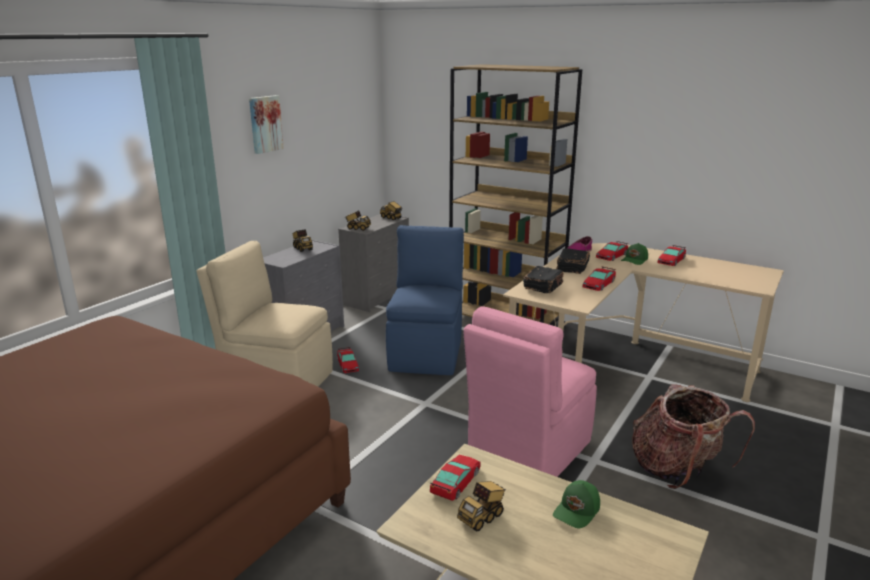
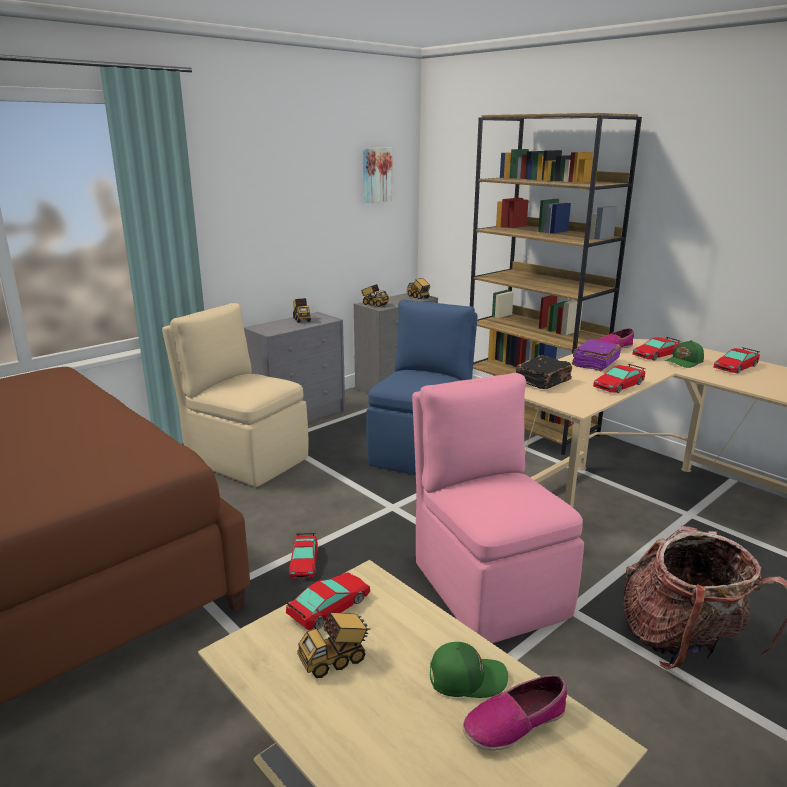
camera: 15 degrees right, 0 degrees up
picture [249,95,284,154] -> picture moved to [363,148,392,203]
toy car [337,347,359,373] -> toy car moved to [289,533,318,579]
pink chair [464,306,597,477] -> pink chair turned 105 degrees clockwise [412,373,584,643]
green cap [553,480,600,528] -> green cap turned 150 degrees counterclockwise [430,642,508,698]
black book [556,248,590,274] -> purple book [572,339,621,371]
none -> shoe [463,675,567,751]

